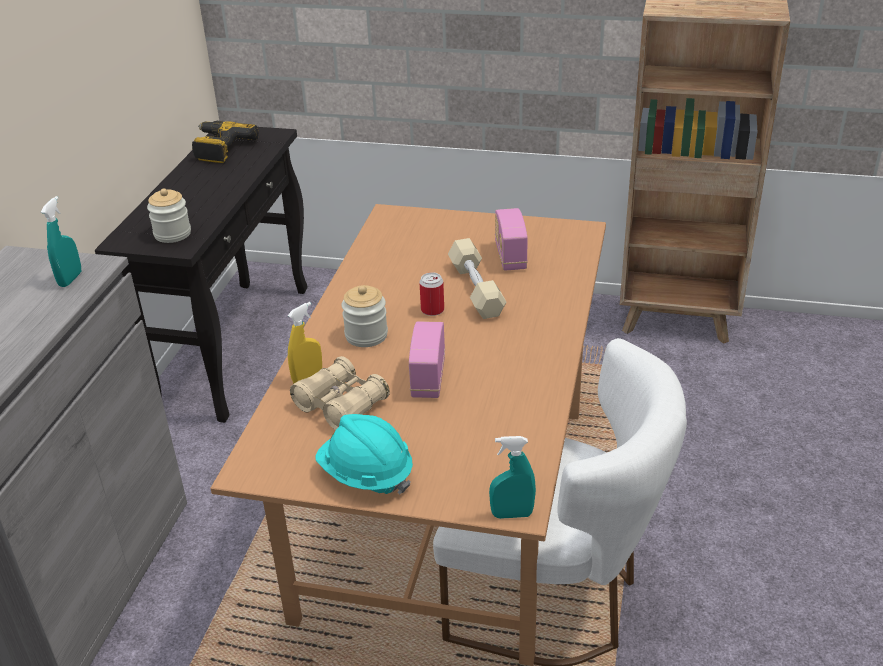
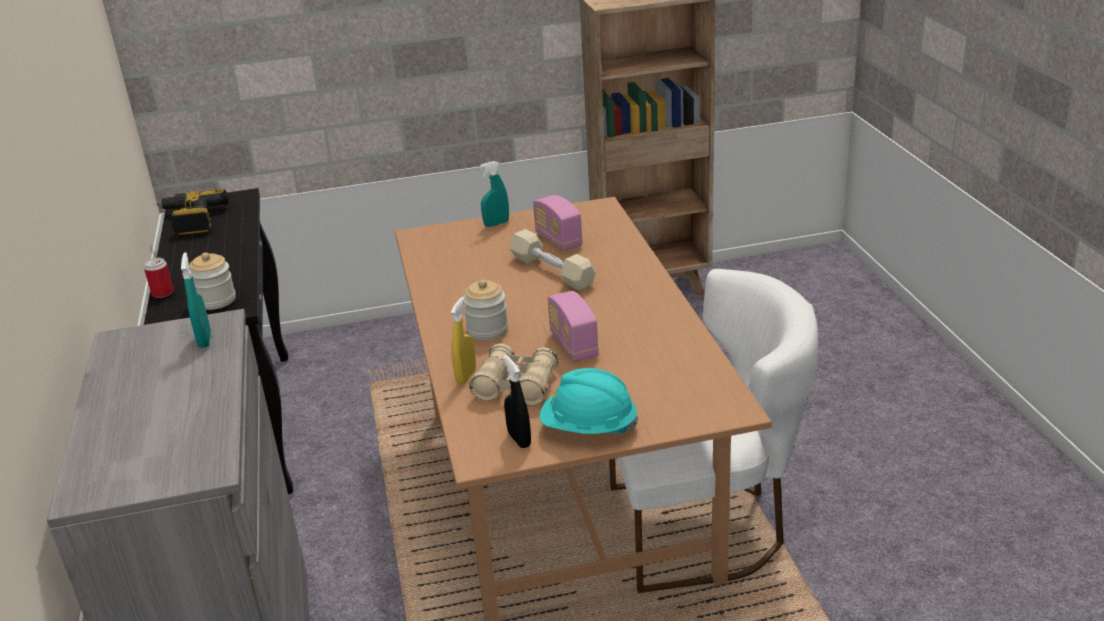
camera: 25 degrees left, 5 degrees down
can [419,272,444,316] -> can moved to [144,258,174,298]
turquoise spray bottle [489,436,536,519] -> turquoise spray bottle moved to [480,161,509,227]
none -> black spray bottle [503,355,531,448]

